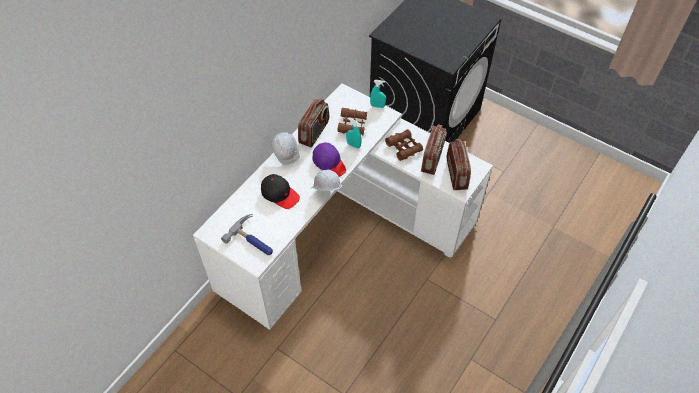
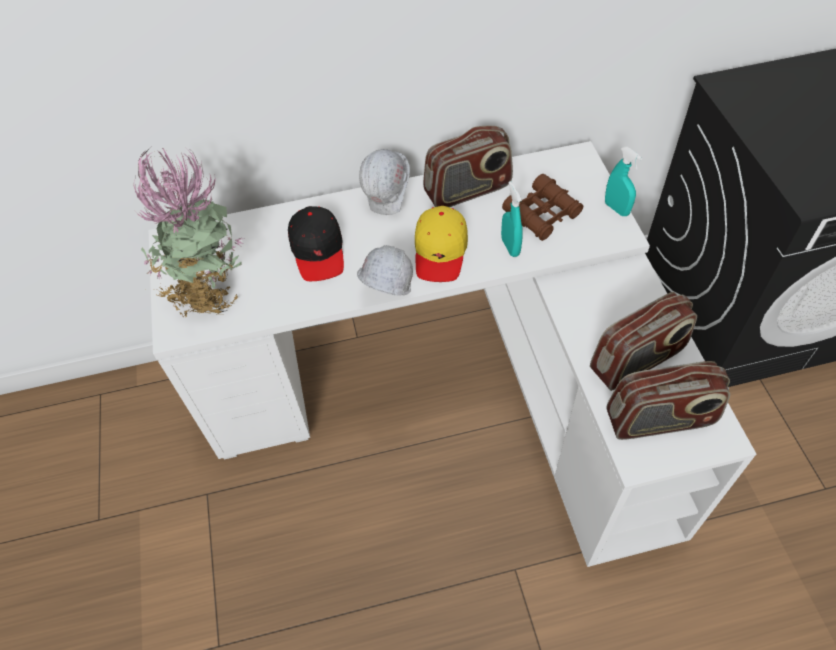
camera: 45 degrees right, 0 degrees up
hammer [221,214,273,255] -> potted plant [133,147,245,318]
purple cap [313,143,346,177] -> yellow cap [415,206,468,282]
brown binoculars [385,129,423,161] -> none
radio [447,139,471,190] -> radio turned 45 degrees clockwise [606,361,730,440]

